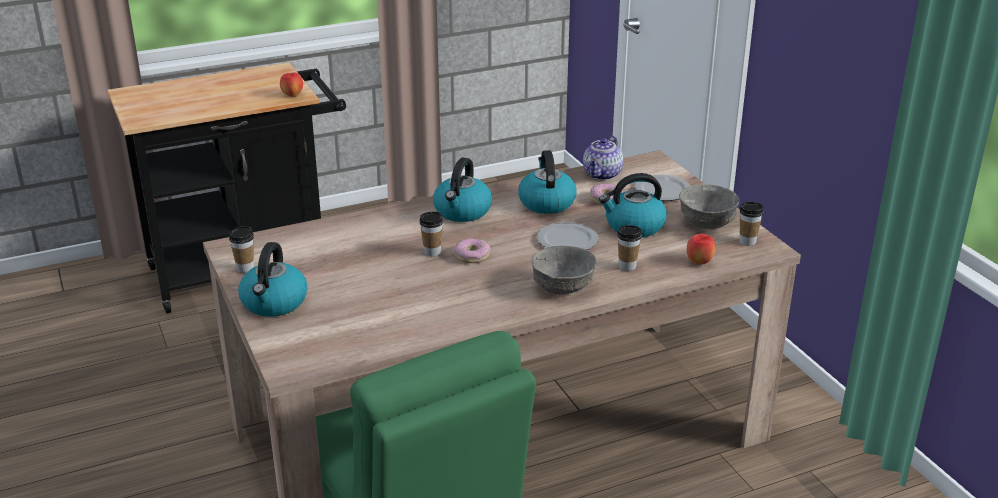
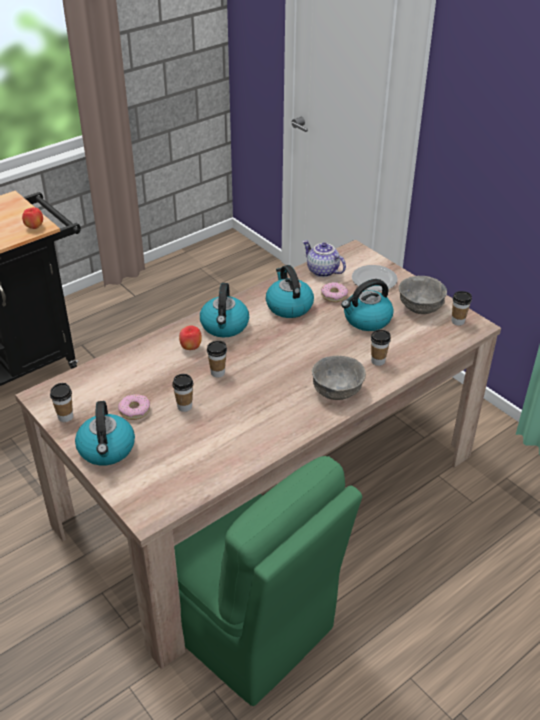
camera: 15 degrees left, 10 degrees up
donut [454,238,490,263] -> donut moved to [118,394,150,420]
plate [537,222,598,250] -> none
teapot [583,136,623,181] -> teapot turned 120 degrees clockwise [302,240,346,277]
apple [687,234,715,265] -> apple moved to [179,325,202,350]
none -> cup [172,374,194,412]

